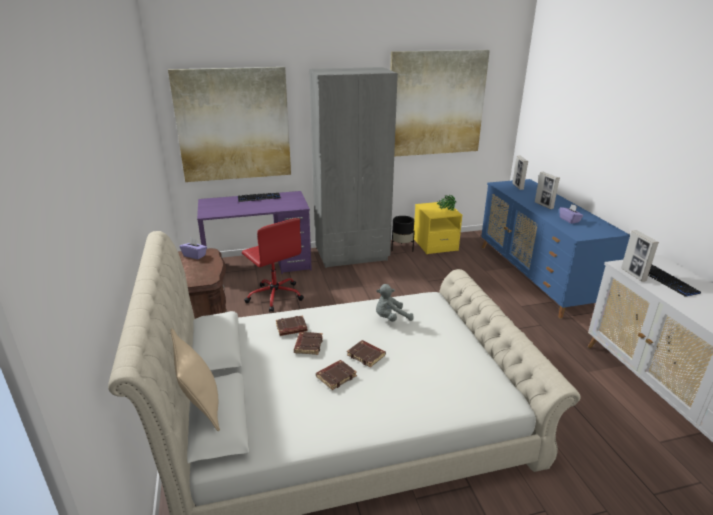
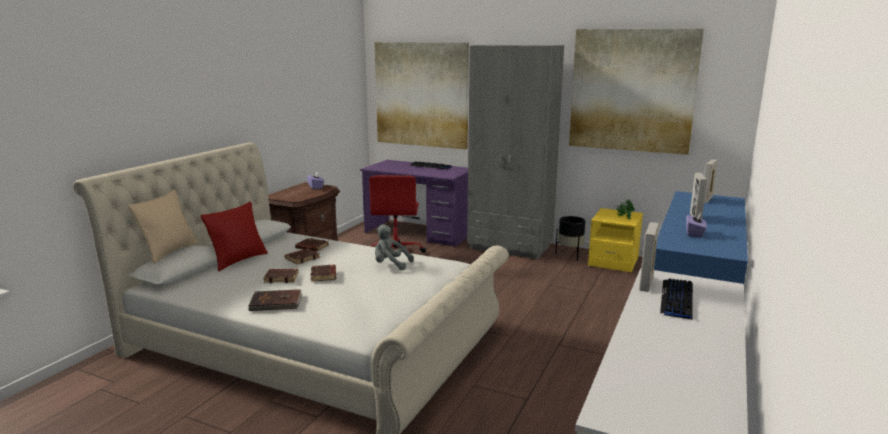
camera: 40 degrees right, 10 degrees down
none -> red pillow [200,201,268,271]
none -> brown book [248,289,302,311]

